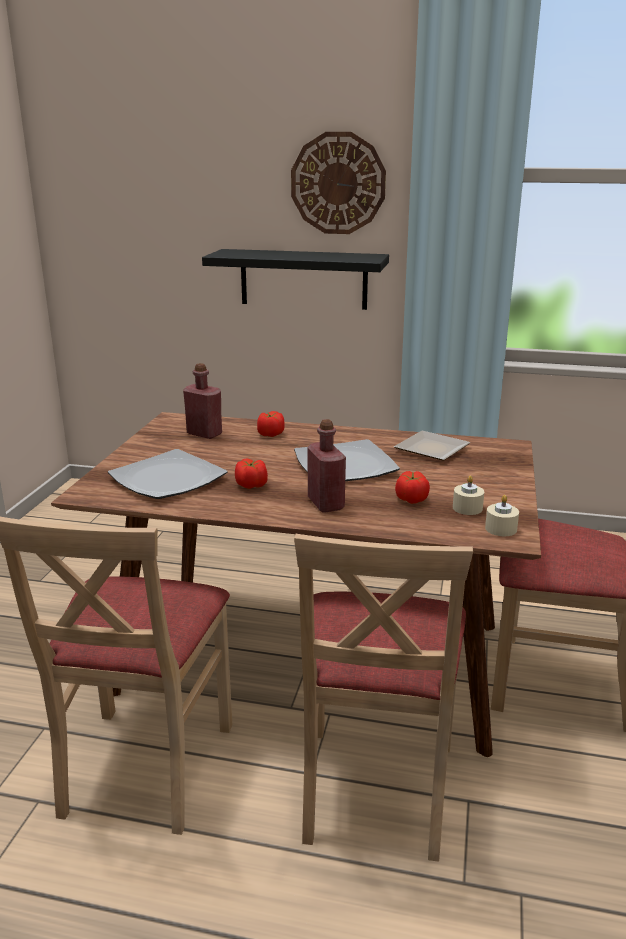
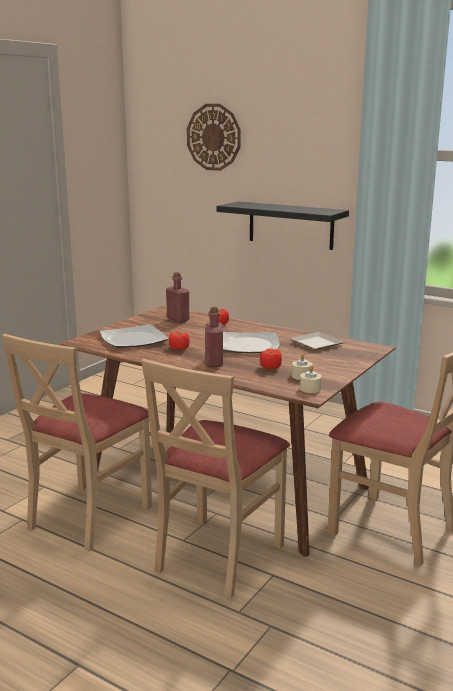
camera: 20 degrees right, 5 degrees down
wall clock [291,132,386,234] -> wall clock moved to [187,104,241,171]

